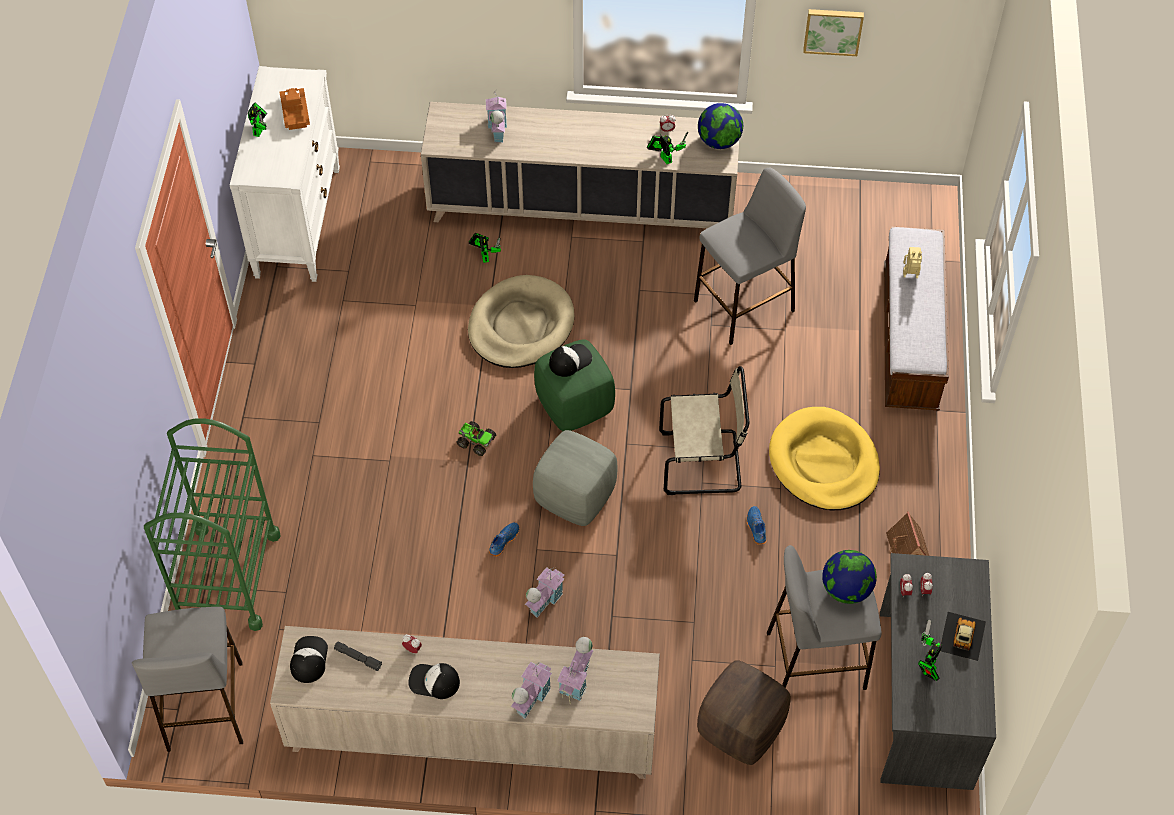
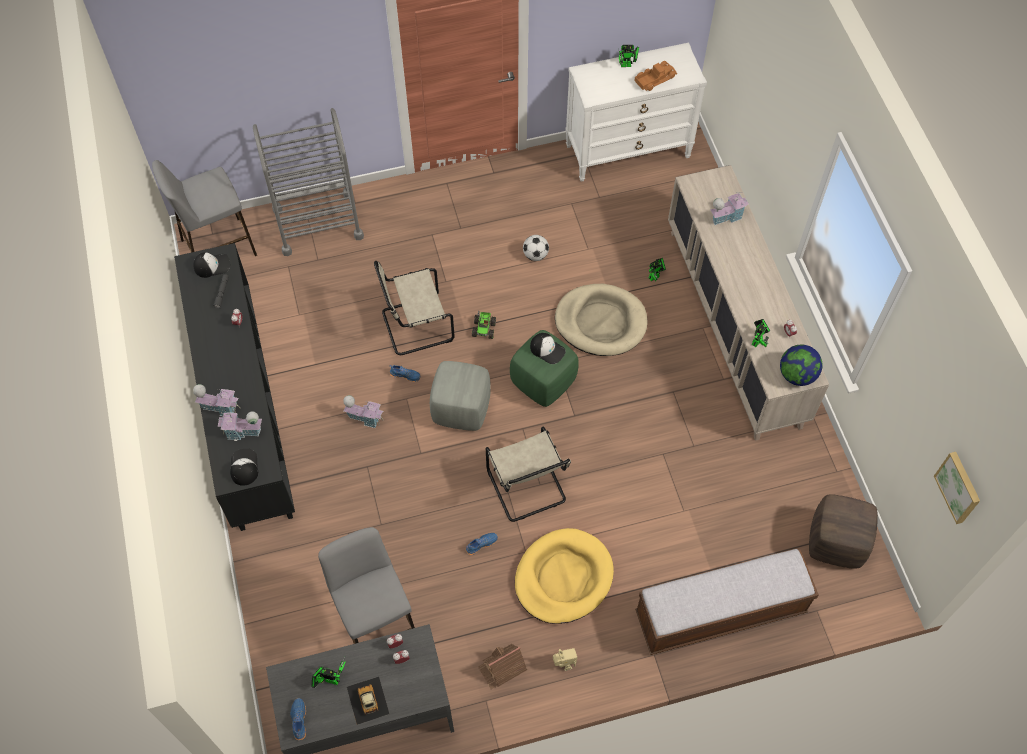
camera: 70 degrees right, 5 degrees up
green cart [144,418,281,631] -> grey cart [253,108,364,256]
beige cabinet [270,626,660,779] -> black cabinet [174,243,295,531]
cap [408,663,460,699] -> cap moved to [230,449,258,486]
grey stool [694,168,806,345] -> none
brown ottoman [697,660,791,765] -> brown ottoman moved to [809,494,878,569]
picture [803,9,864,56] -> picture moved to [934,452,980,524]
globe [822,550,877,604] -> none
toy robot [903,247,922,278] -> toy robot moved to [553,648,577,671]
toy car [940,612,986,661] -> toy car turned 105 degrees counterclockwise [347,677,389,725]
none -> blue shoe [291,698,306,740]
none -> beige chair [374,261,455,355]
none -> football [523,235,549,261]

